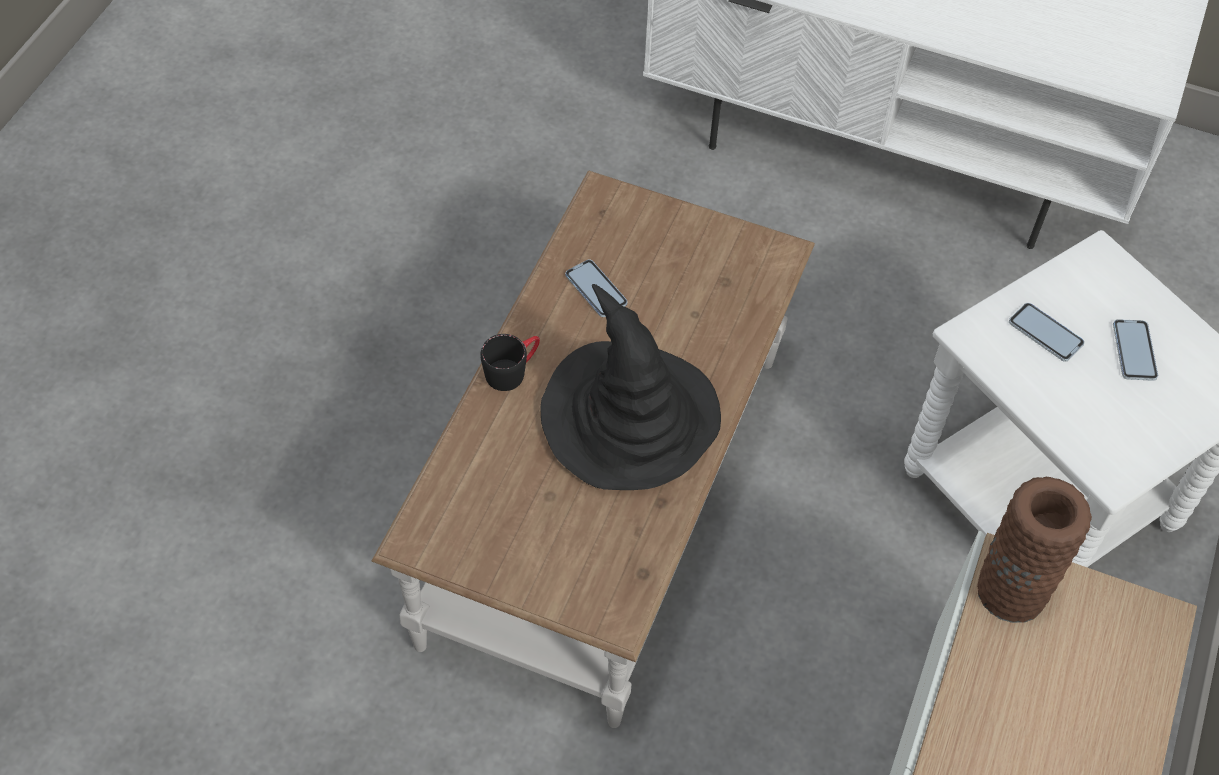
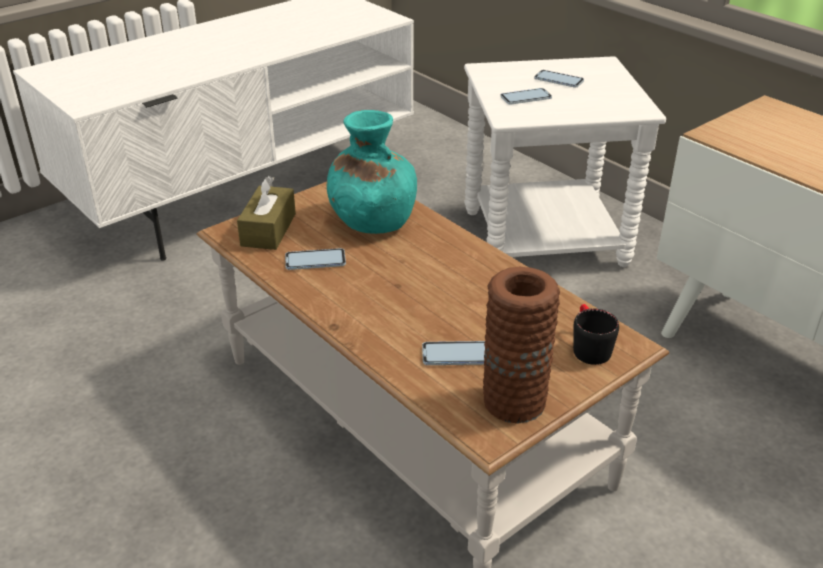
camera: 60 degrees left, 20 degrees down
black mug [480,334,540,391] -> black mug moved to [573,304,619,365]
black hat [540,284,721,490] -> none
brown vase [977,477,1092,623] -> brown vase moved to [483,267,560,423]
none -> brown tissue box [237,176,296,250]
none -> turquoise vase [327,110,417,234]
none -> phone [422,341,485,365]

